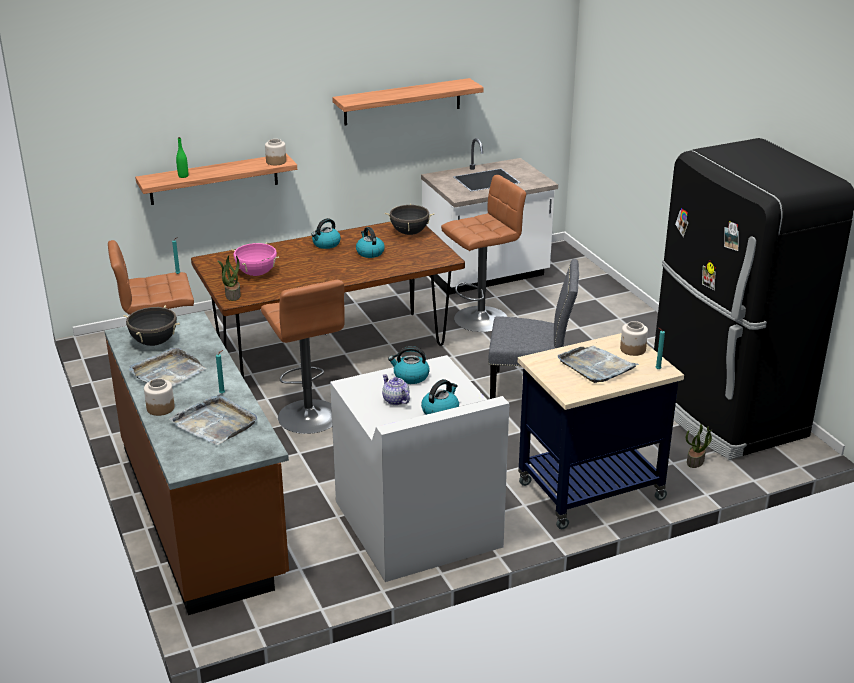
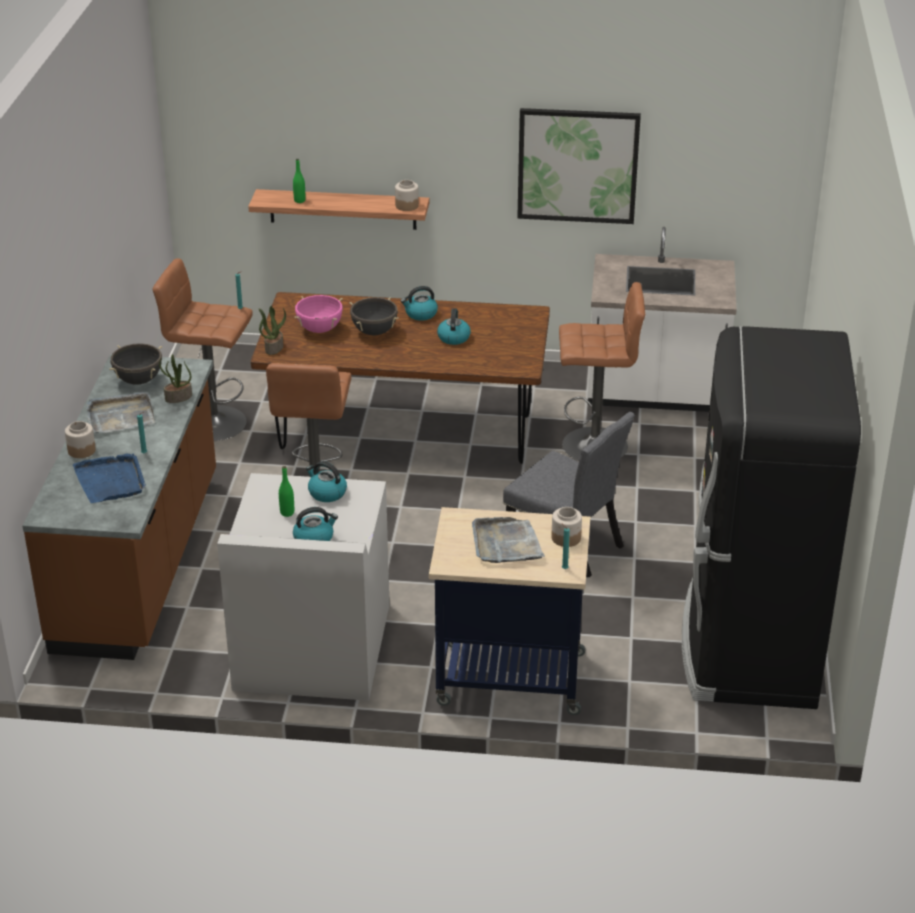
camera: 30 degrees right, 5 degrees up
grey tray [169,394,257,445] -> blue tray [73,453,146,503]
shelf [332,78,484,125] -> picture [517,108,641,224]
teapot [382,374,410,405] -> green bottle [279,466,294,517]
black cooking pot [385,203,434,235] -> black cooking pot moved to [349,297,399,335]
potted plant [686,424,712,468] -> potted plant moved to [159,354,192,403]

